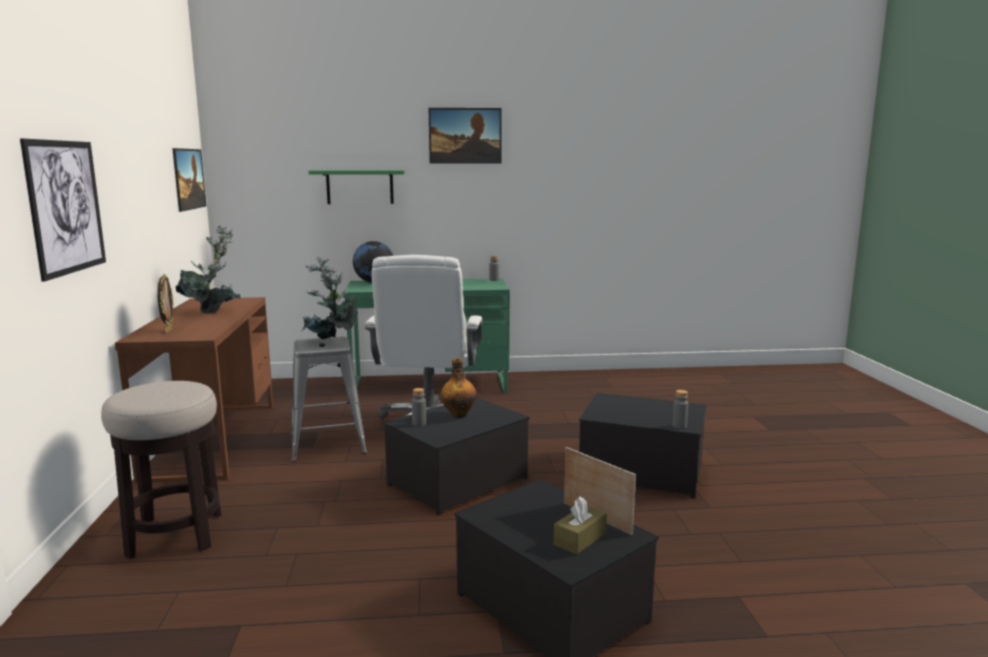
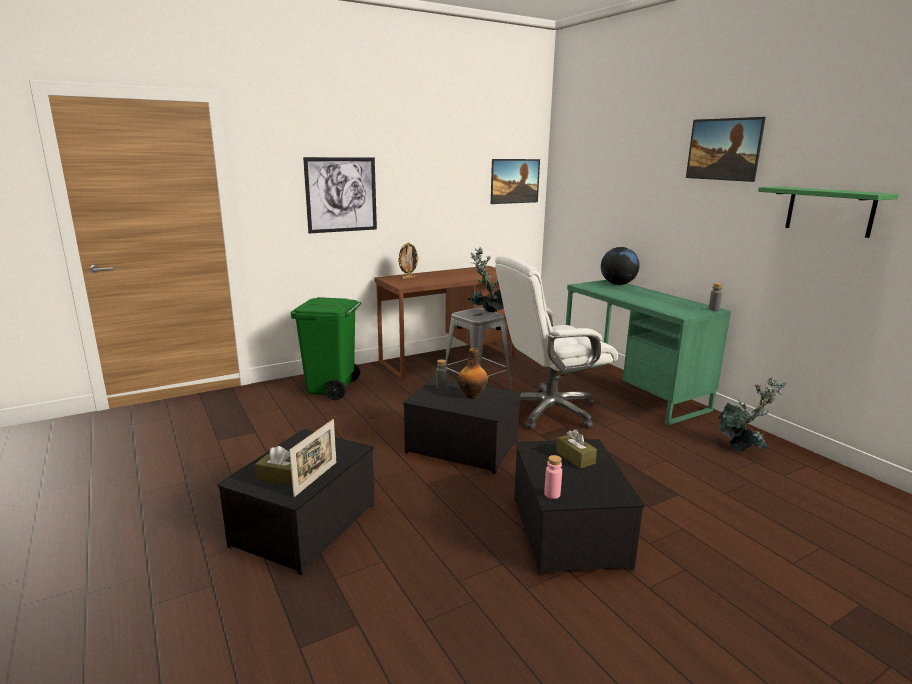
camera: 65 degrees right, 5 degrees up
stool [101,381,221,559] -> green trash can [291,297,361,400]
potted plant [176,226,241,314] -> potted plant moved to [719,377,786,452]
green shelf [309,170,405,204] -> green shelf moved to [758,187,899,238]
grey bottle [672,390,688,429] -> pink bottle [544,455,562,499]
none -> brown tissue box [556,429,597,469]

